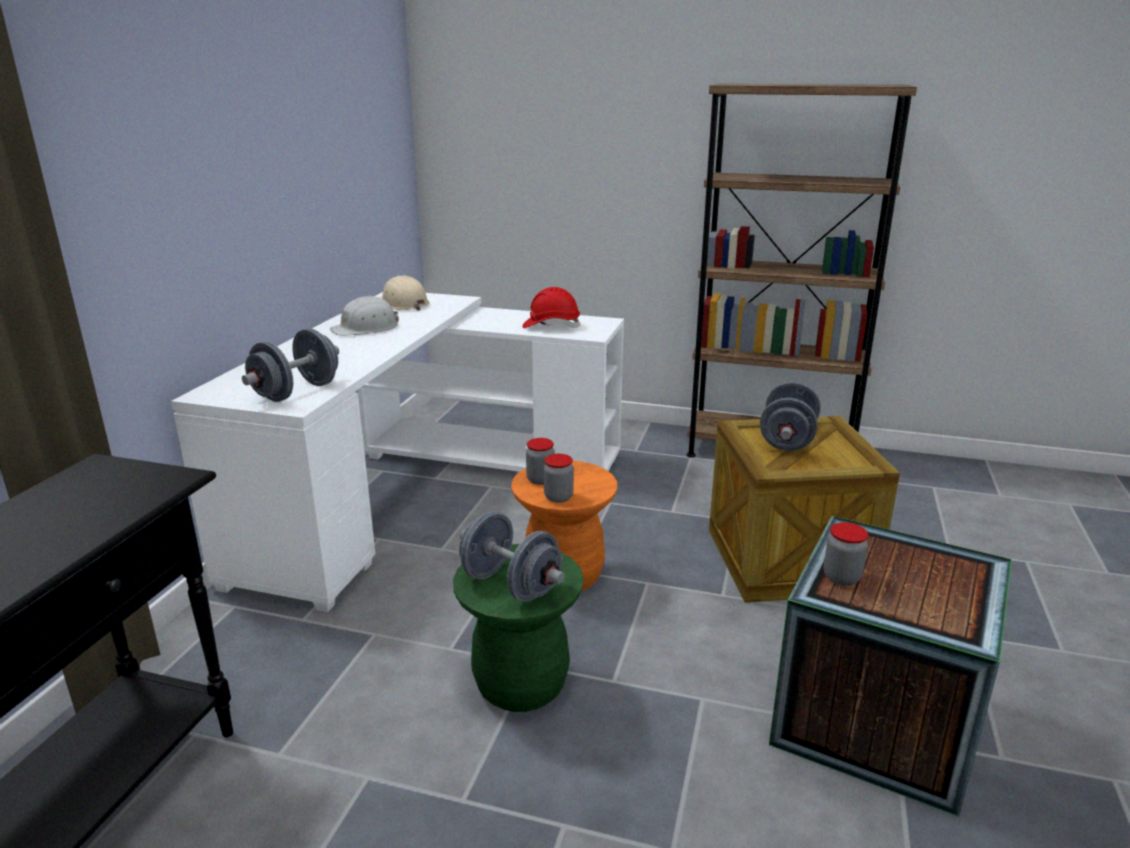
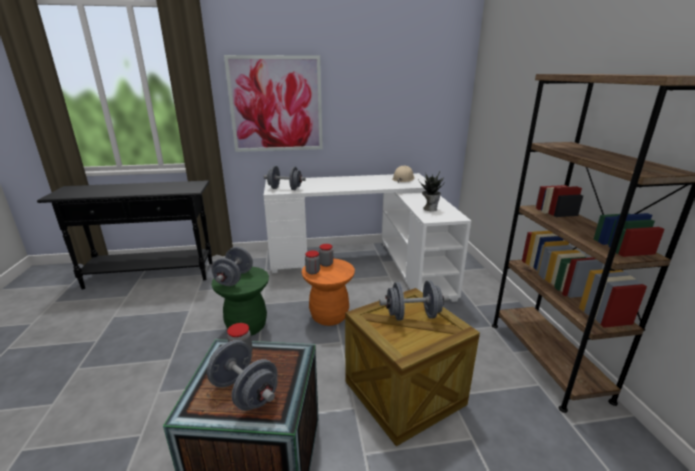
camera: 65 degrees right, 0 degrees up
white hard hat [330,295,399,336] -> none
red hard hat [522,287,581,328] -> potted plant [418,171,444,211]
none -> grey dumbbell [207,340,278,411]
none -> picture [224,55,323,152]

